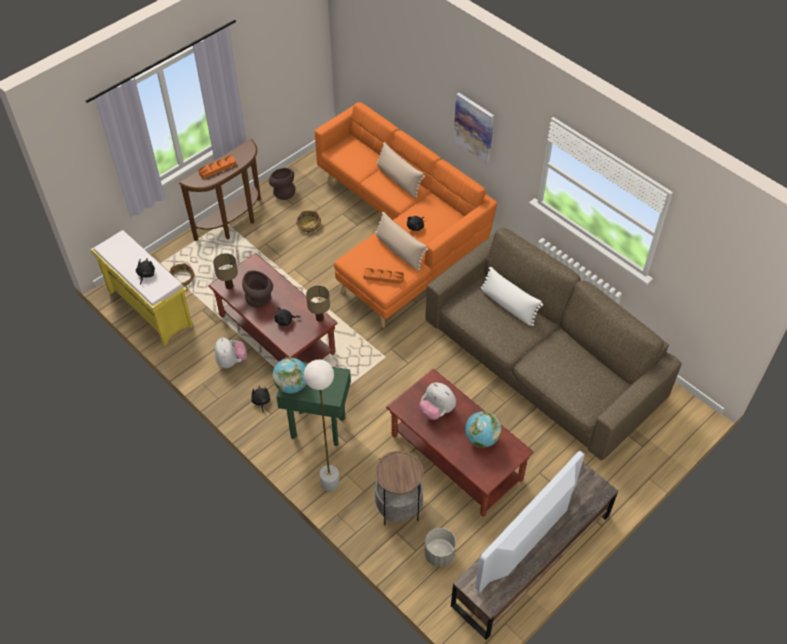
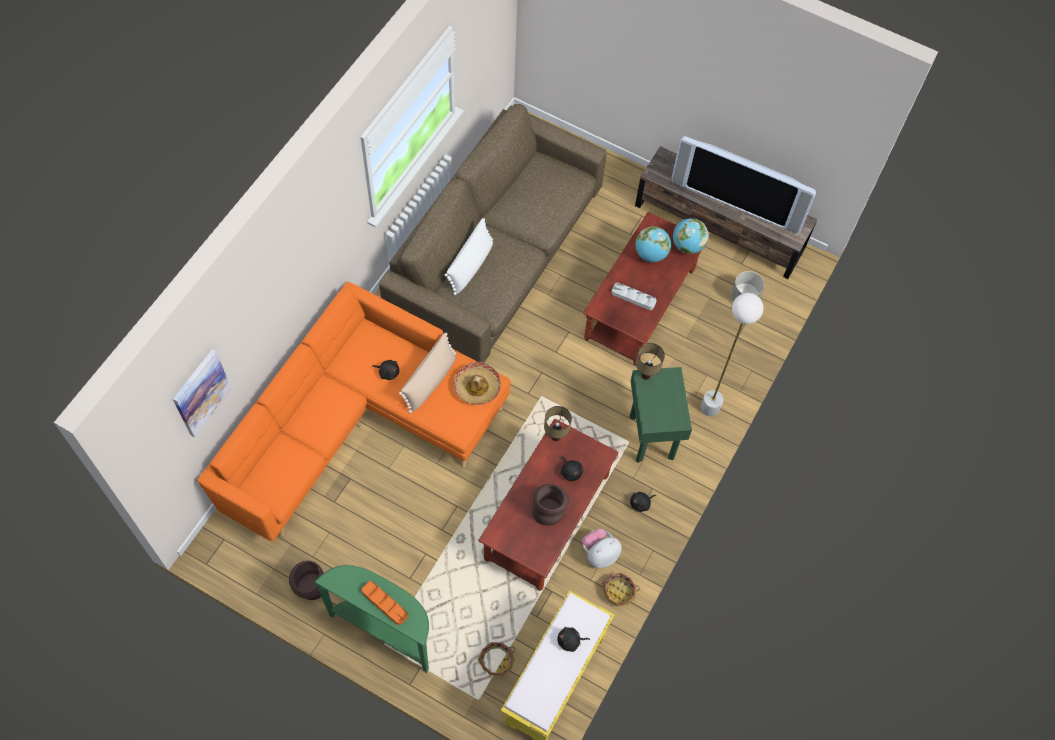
camera: 110 degrees left, 10 degrees up
brown console table [179,139,261,241] -> green console table [314,565,429,673]
table lamp [213,253,238,289] -> table lamp moved to [636,343,665,380]
globe [272,357,306,393] -> globe moved to [673,218,709,254]
basket [296,210,321,235] -> basket moved to [602,573,640,606]
orange tray [363,268,404,284] -> hat [453,362,501,405]
side table [375,451,423,526] -> none
beige pillow [376,142,425,198] -> none
plush toy [419,382,456,420] -> grey tray [612,283,657,310]
picture [453,93,494,164] -> picture moved to [173,349,232,437]

